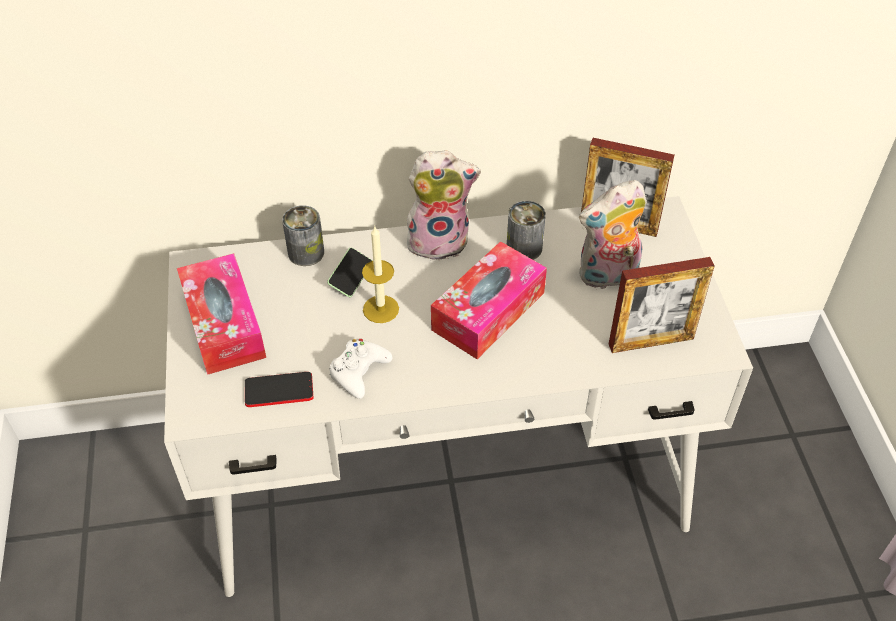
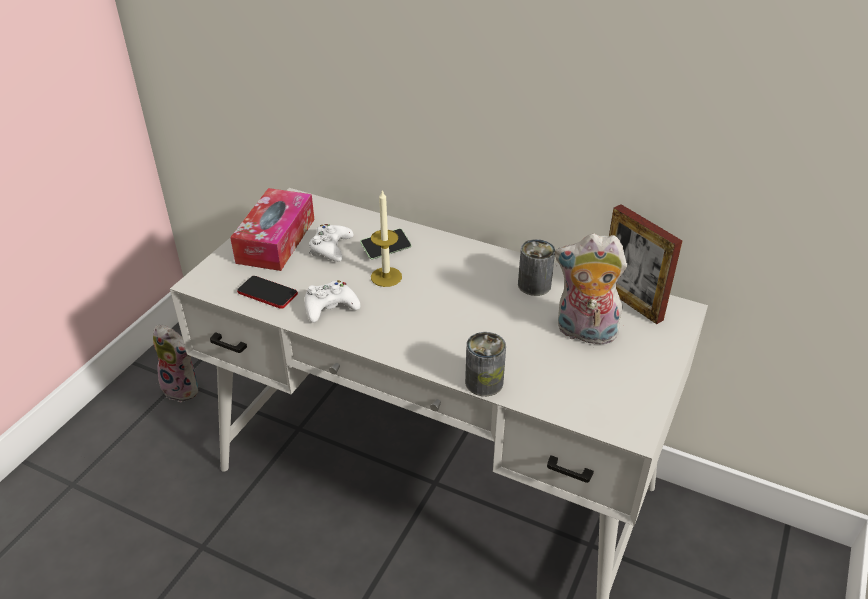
camera: 35 degrees right, 10 degrees down
can [282,205,324,266] -> can moved to [465,332,506,396]
plush toy [407,150,481,261] -> plush toy moved to [153,324,198,402]
tissue box [431,241,547,359] -> none
picture frame [609,257,715,353] -> none
none -> white game controller [309,224,353,262]

